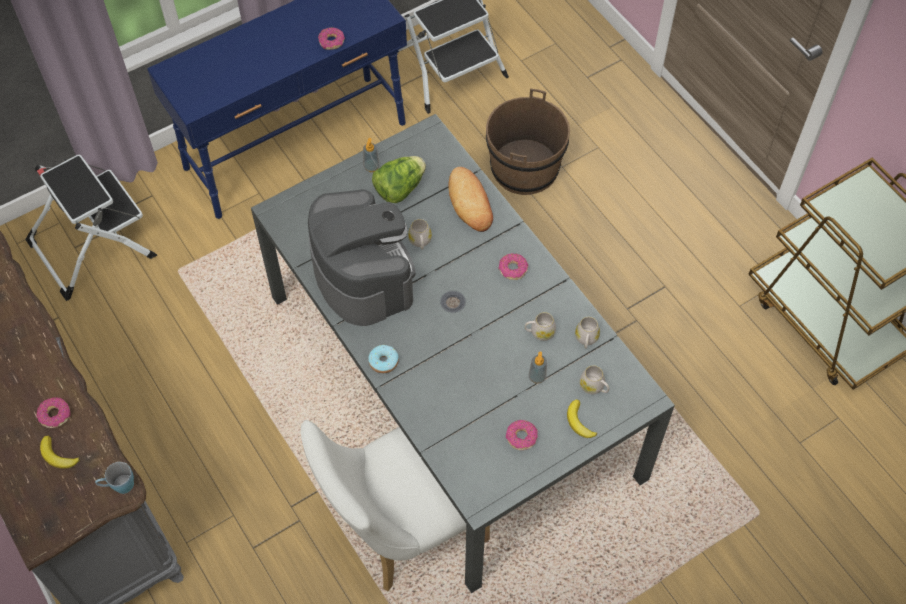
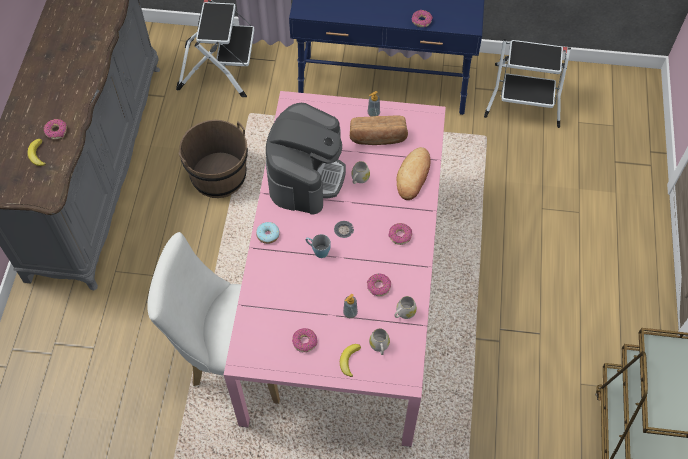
camera: 40 degrees right, 0 degrees up
blue mug [95,462,134,494] -> blue mug moved to [305,234,331,258]
grey dining table [251,114,675,593] -> pink dining table [224,91,446,447]
lettuce [372,156,426,203] -> bread [350,115,408,145]
brown bucket [486,89,570,195] -> brown bucket moved to [178,120,248,198]
white mug [525,312,556,341] -> donut [367,274,391,296]

